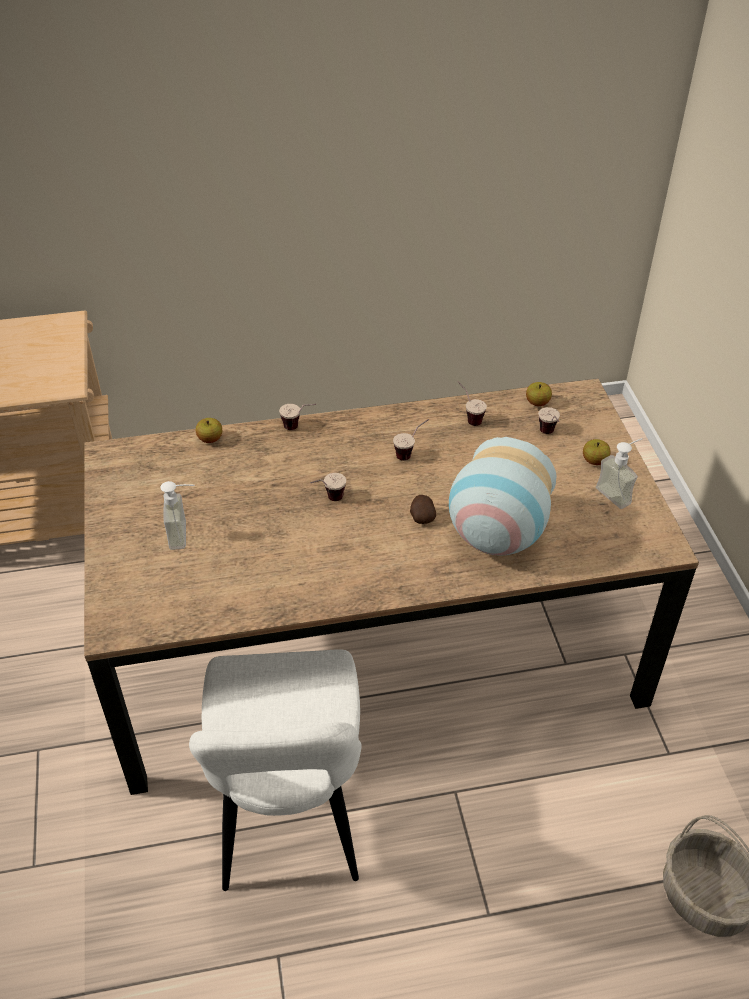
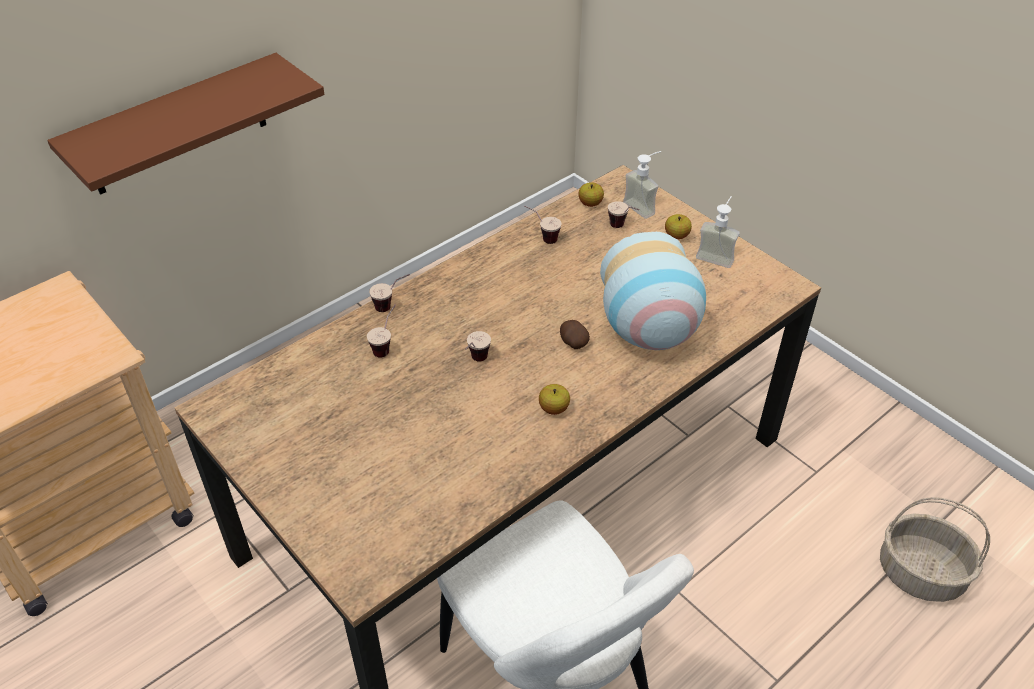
camera: 30 degrees left, 0 degrees up
soap dispenser [160,481,195,550] -> soap dispenser moved to [623,151,661,219]
apple [196,418,222,443] -> apple moved to [539,384,570,415]
cup [393,419,429,461] -> cup moved to [367,305,396,358]
none -> brown shelf [47,53,324,195]

